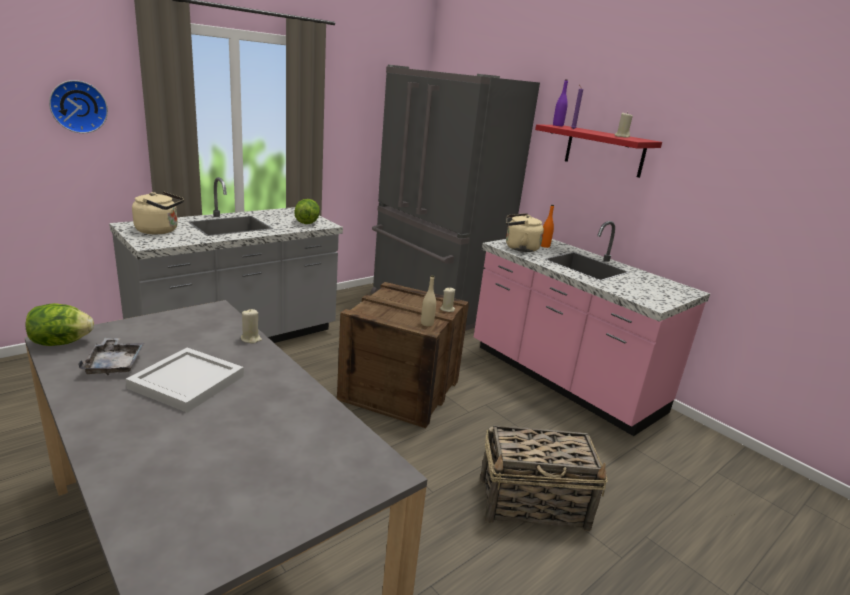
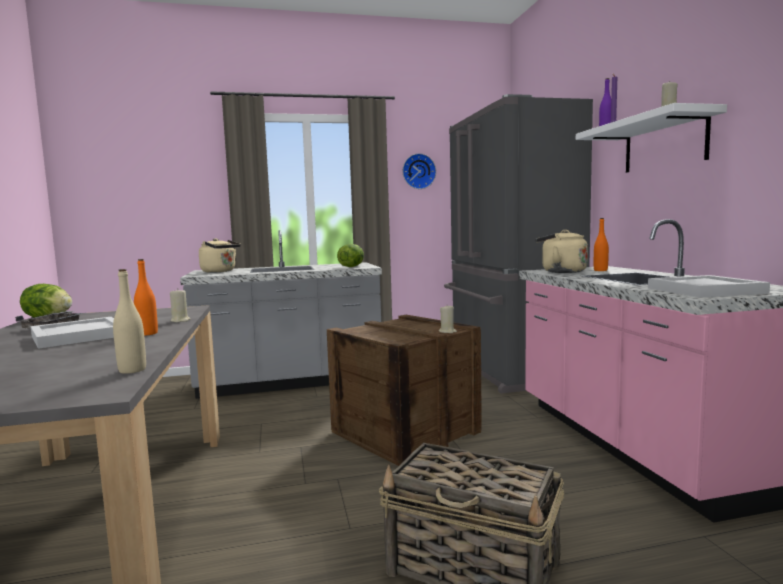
camera: 30 degrees right, 15 degrees down
wall clock [49,80,108,133] -> wall clock moved to [403,153,436,189]
beige bottle [421,275,436,326] -> beige bottle moved to [113,269,146,374]
red shelf [535,124,662,178] -> white shelf [576,103,727,173]
none -> orange bottle [134,259,158,336]
none -> white tray [648,275,770,298]

